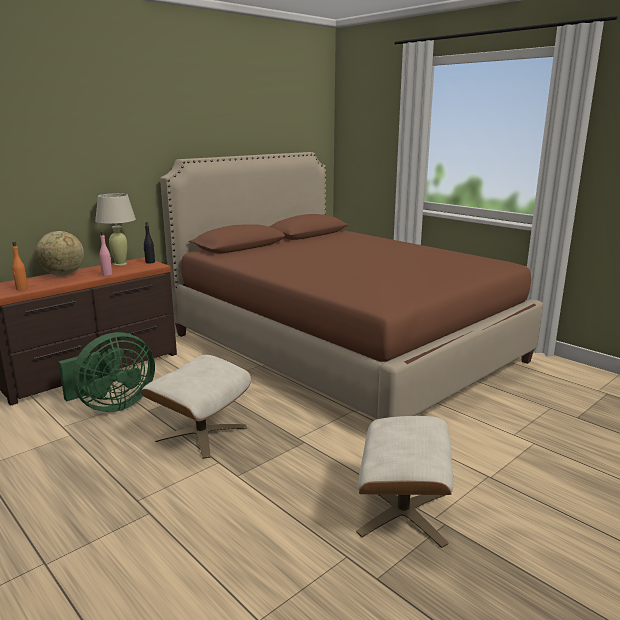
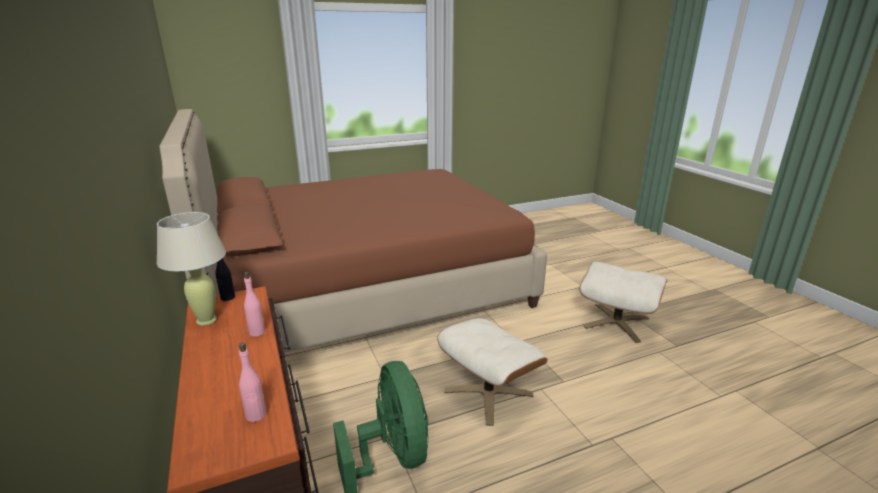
camera: 70 degrees left, 5 degrees up
orange bottle [12,242,28,290] -> pink bottle [239,343,267,422]
globe [36,231,84,276] -> none

